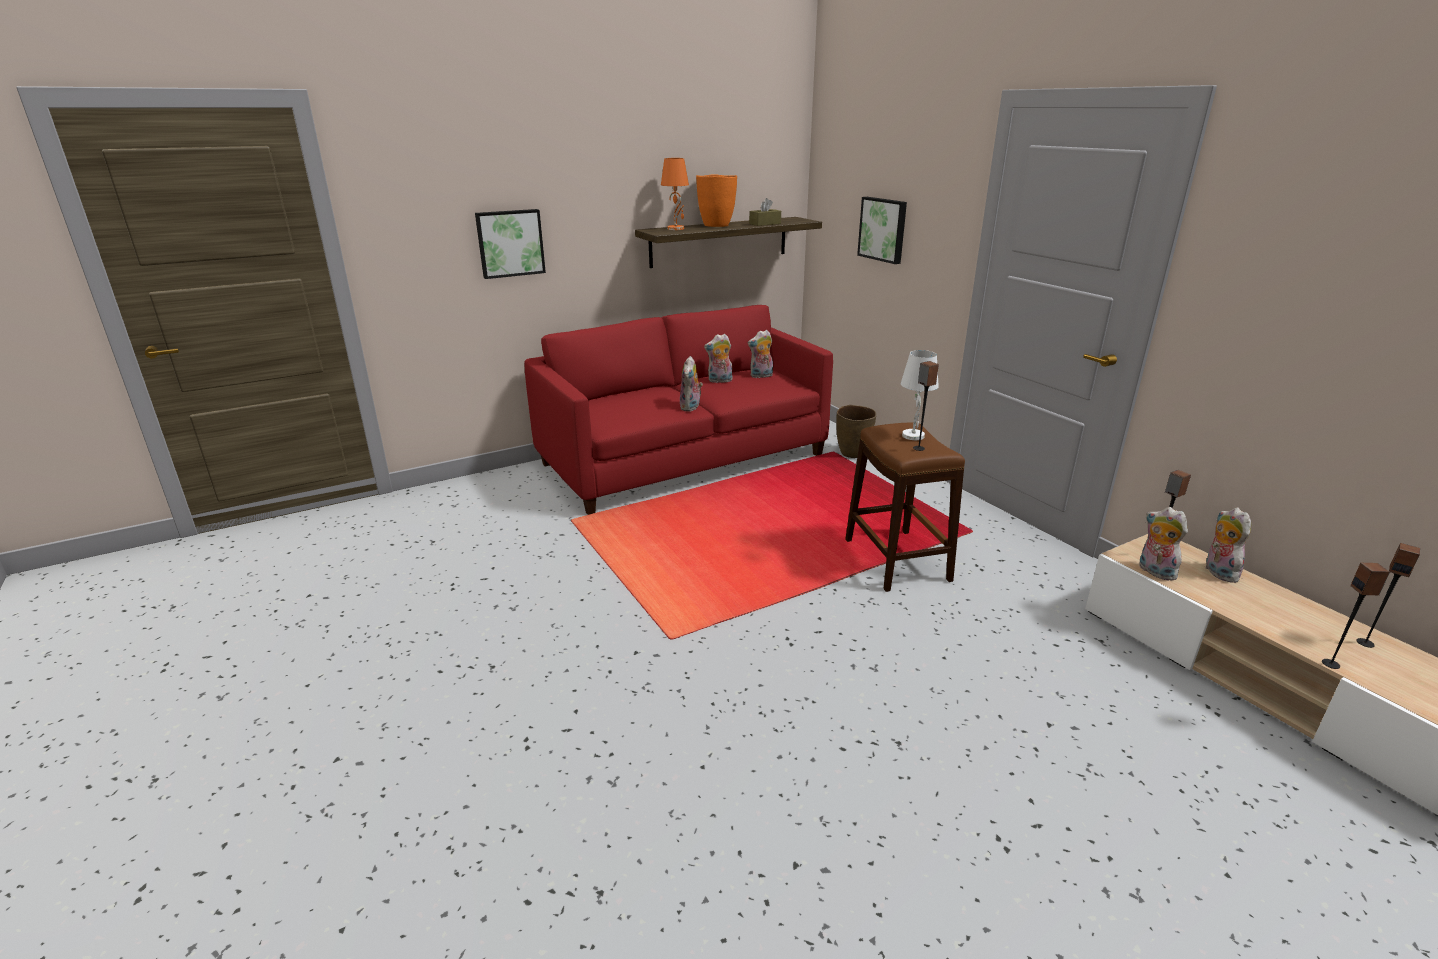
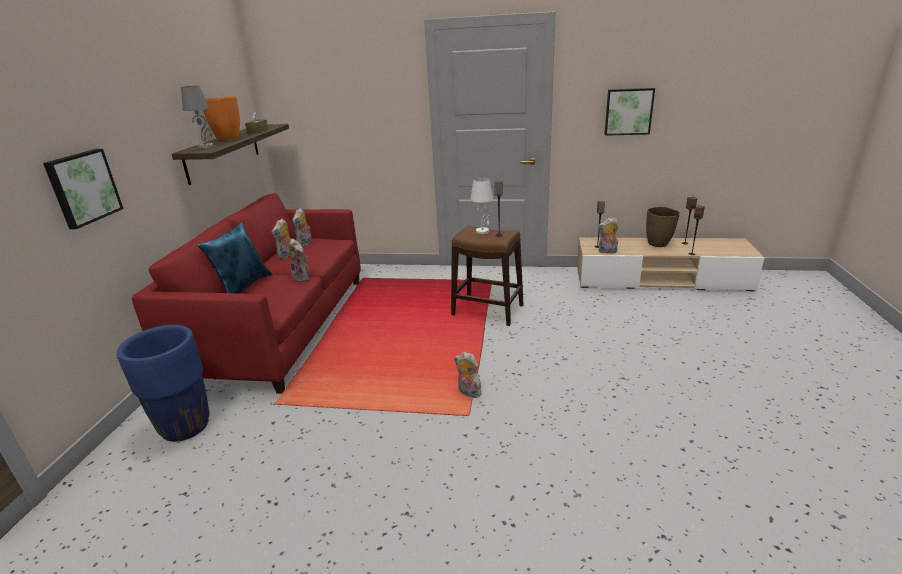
camera: 50 degrees left, 0 degrees up
orange table lamp [661,158,689,230] -> grey table lamp [181,86,213,148]
brown vase [836,405,876,458] -> brown vase moved to [646,207,680,247]
picture [857,197,907,264] -> picture moved to [604,88,655,136]
plush toy [1204,507,1251,583] -> plush toy moved to [454,352,482,398]
none -> blue planter [117,325,209,442]
none -> blue pillow [198,222,272,294]

